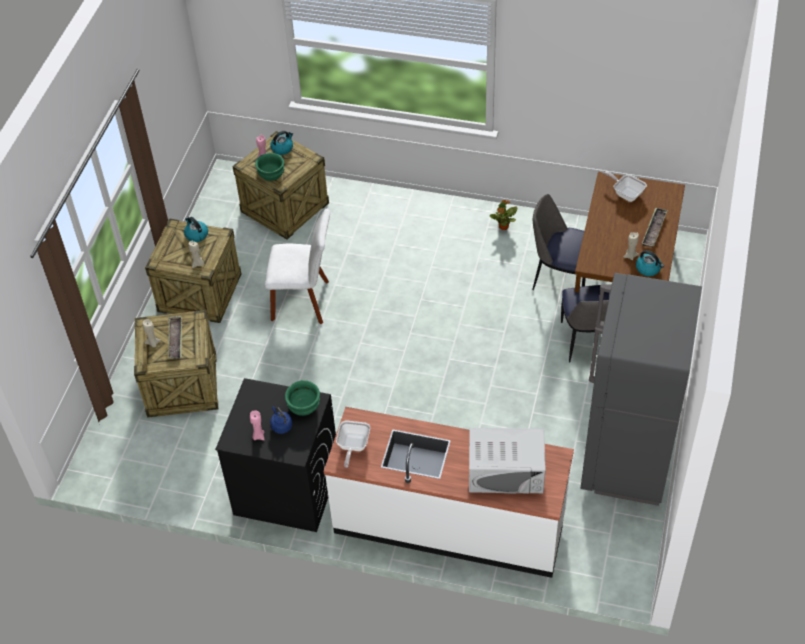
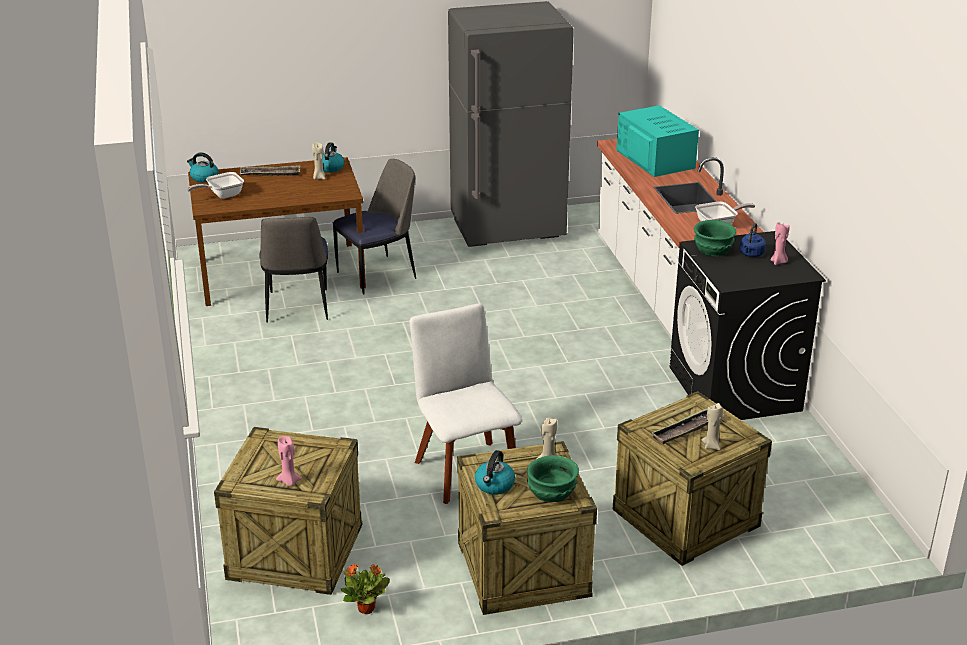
camera: 120 degrees left, 20 degrees down
green bowl [255,153,284,181] -> green bowl moved to [527,455,579,502]
kettle [270,131,293,155] -> kettle moved to [187,152,218,183]
white microwave [469,428,546,493] -> turquoise microwave [617,105,699,177]
potted plant [490,200,517,230] -> potted plant moved to [341,564,390,614]
frying pan [602,171,647,202] -> frying pan turned 45 degrees clockwise [187,172,244,199]

